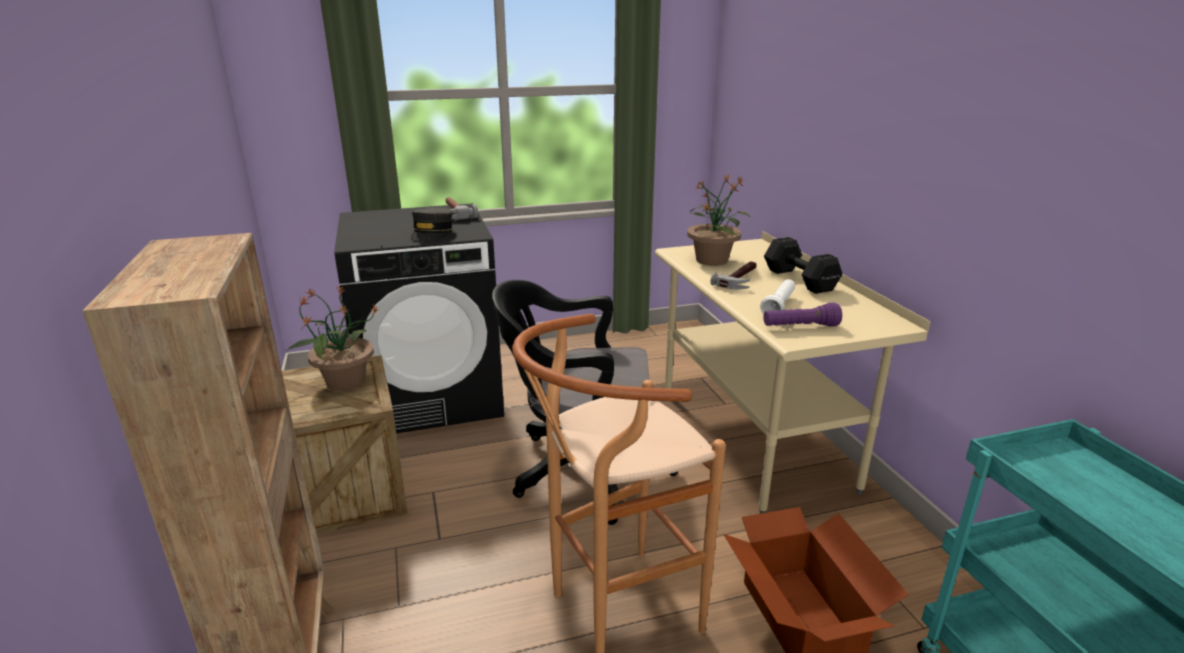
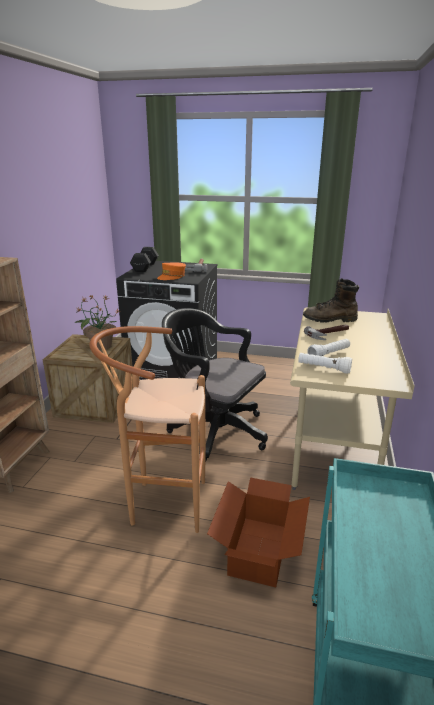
camera: 30 degrees right, 0 degrees up
grey cap [411,208,453,241] -> orange cap [157,263,186,280]
potted plant [687,173,750,266] -> brown boot [303,278,359,323]
purple flashlight [763,302,842,327] -> white flashlight [298,353,352,374]
black dumbbell [764,237,842,294] -> black dumbbell moved to [130,247,159,272]

